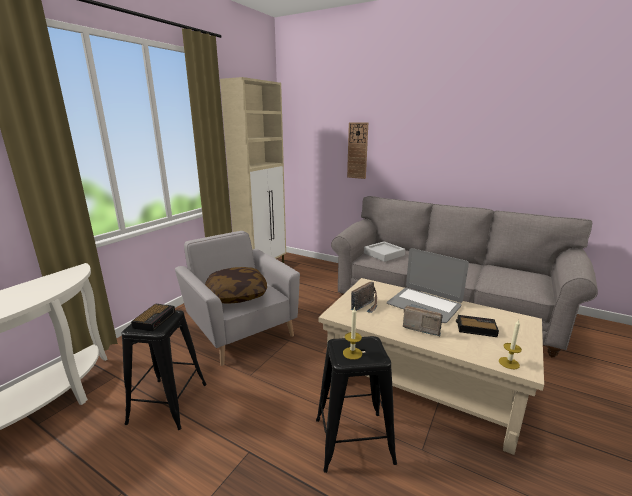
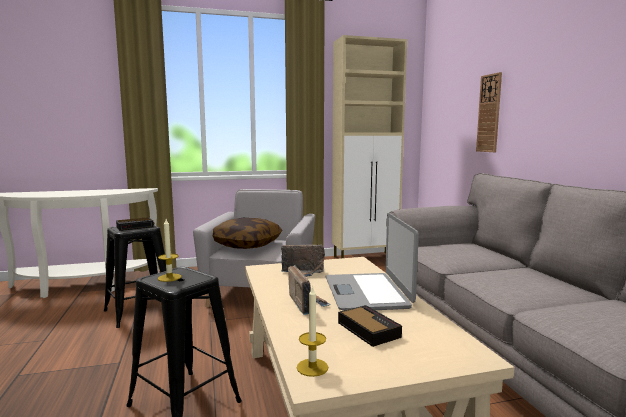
camera: 45 degrees right, 10 degrees down
grey tray [364,241,405,262] -> none

